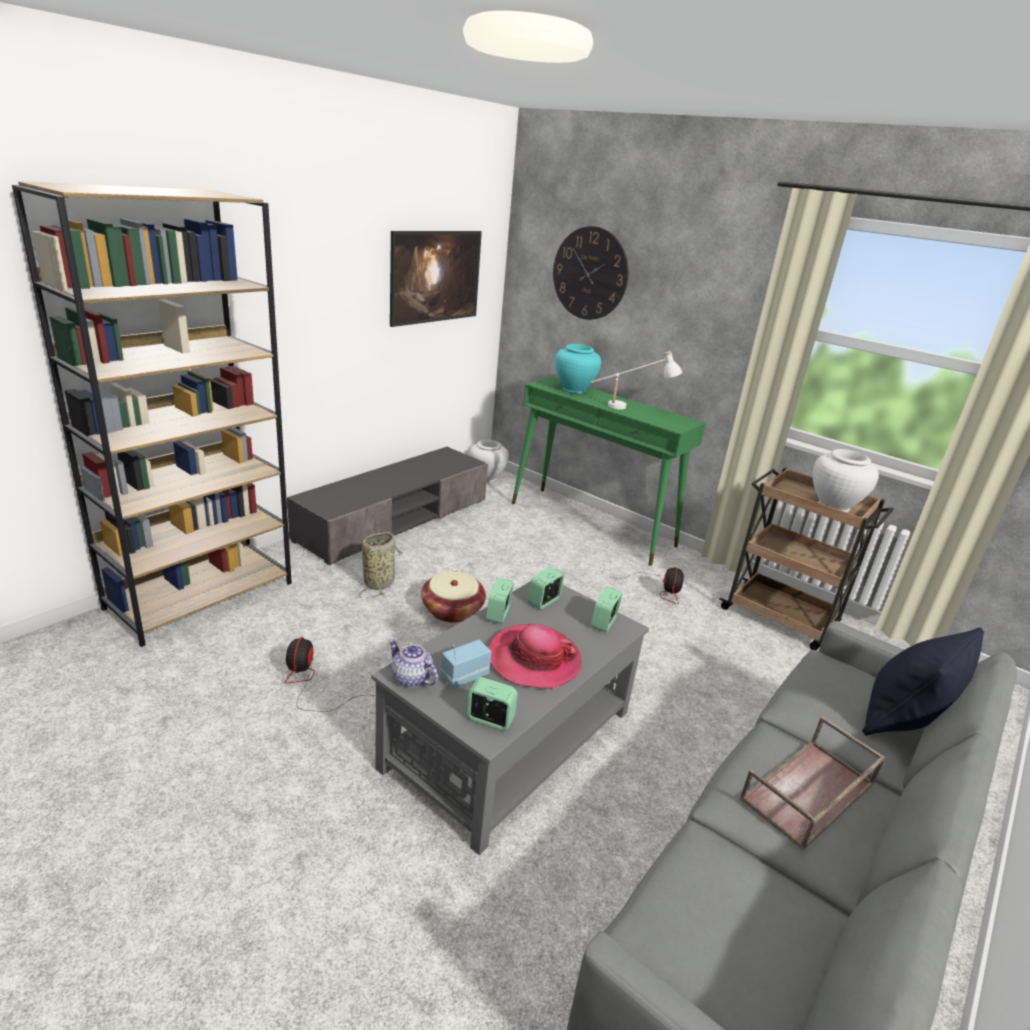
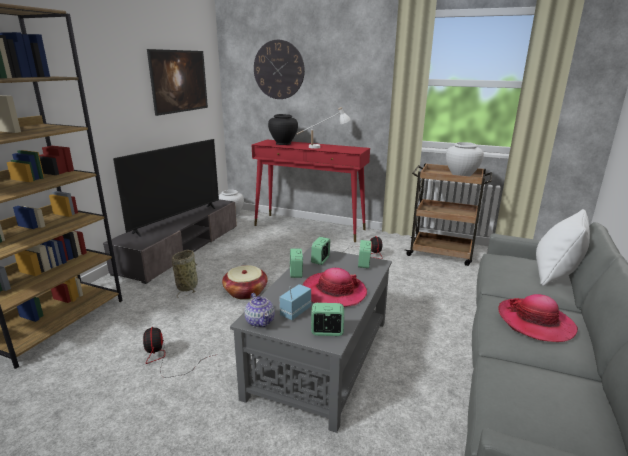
camera: 15 degrees left, 5 degrees down
teapot [388,639,438,687] -> teapot turned 135 degrees counterclockwise [244,293,275,328]
green console table [512,377,706,566] -> red console table [252,140,370,242]
turquoise vase [555,344,601,394] -> black vase [268,114,298,145]
brown tray [740,716,886,851] -> hat [498,294,578,342]
black pillow [862,628,984,736] -> white pillow [536,209,590,286]
none -> television [113,139,219,237]

